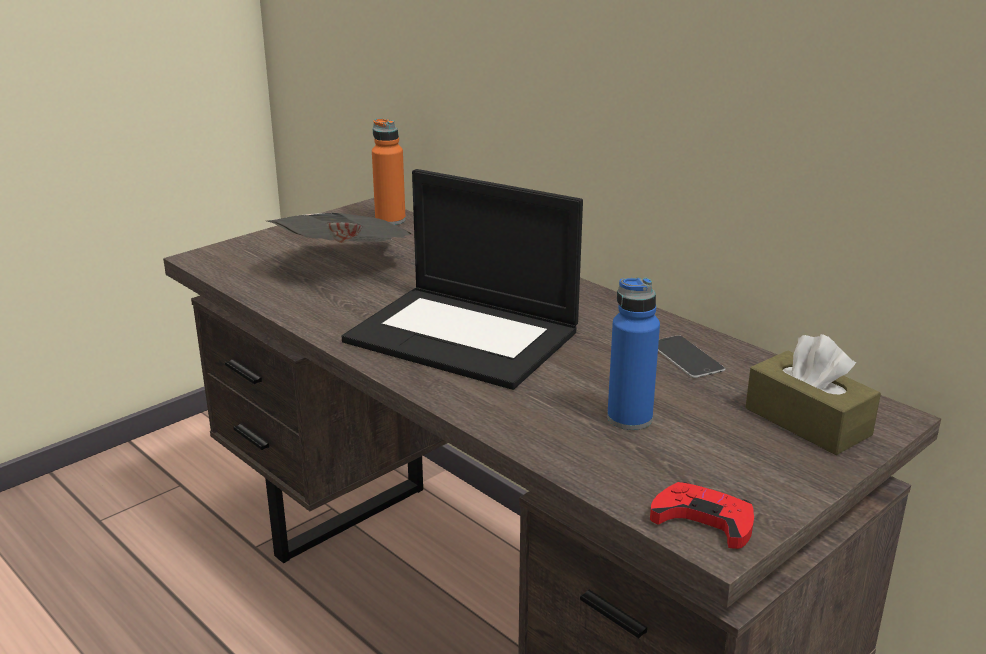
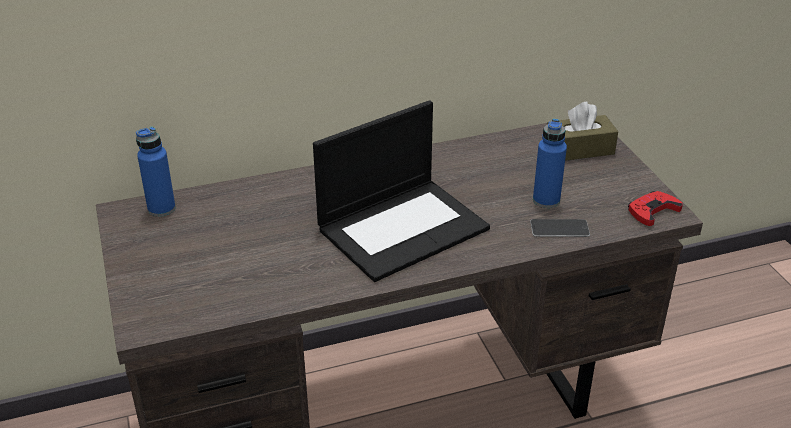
camera: 65 degrees left, 10 degrees up
newspaper [267,213,412,243] -> none
orange bottle [372,118,406,225] -> blue bottle [136,127,176,217]
phone [658,335,725,378] -> phone moved to [530,219,590,237]

